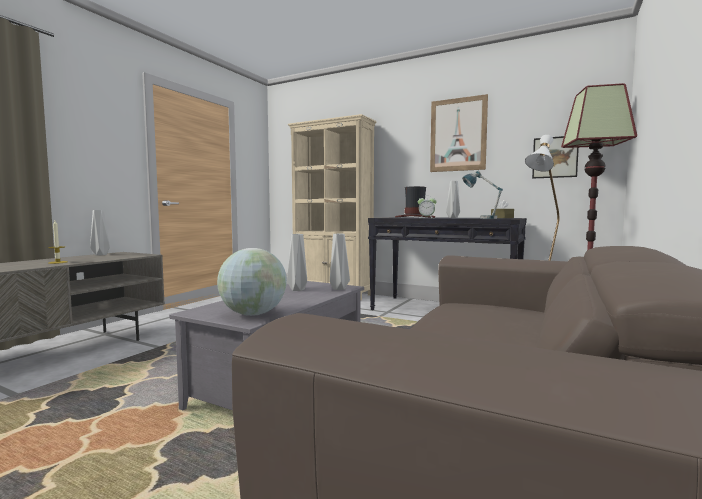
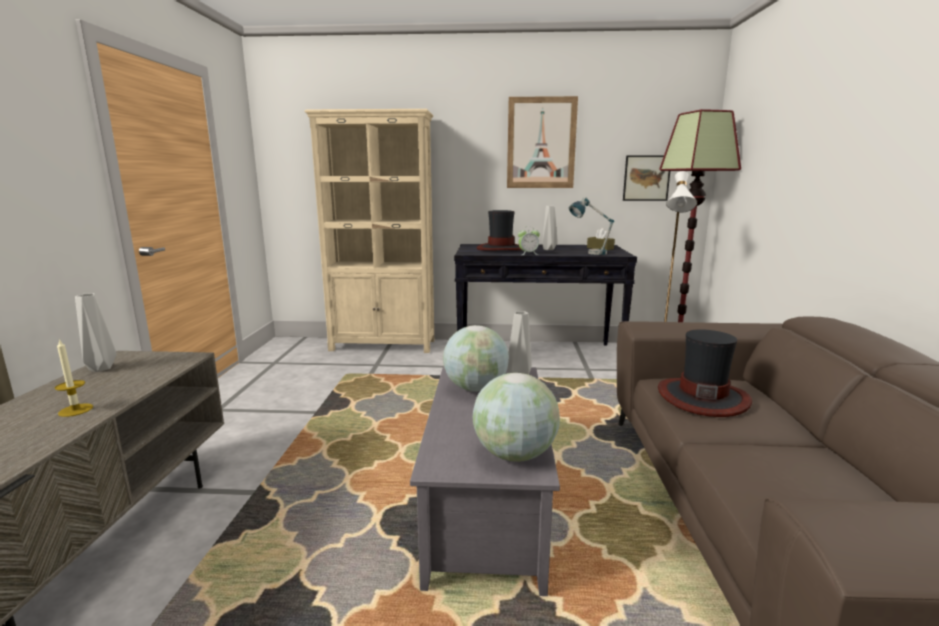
camera: 25 degrees left, 10 degrees up
grey vase [287,234,307,291] -> globe [443,325,509,392]
none -> hat [658,329,752,417]

